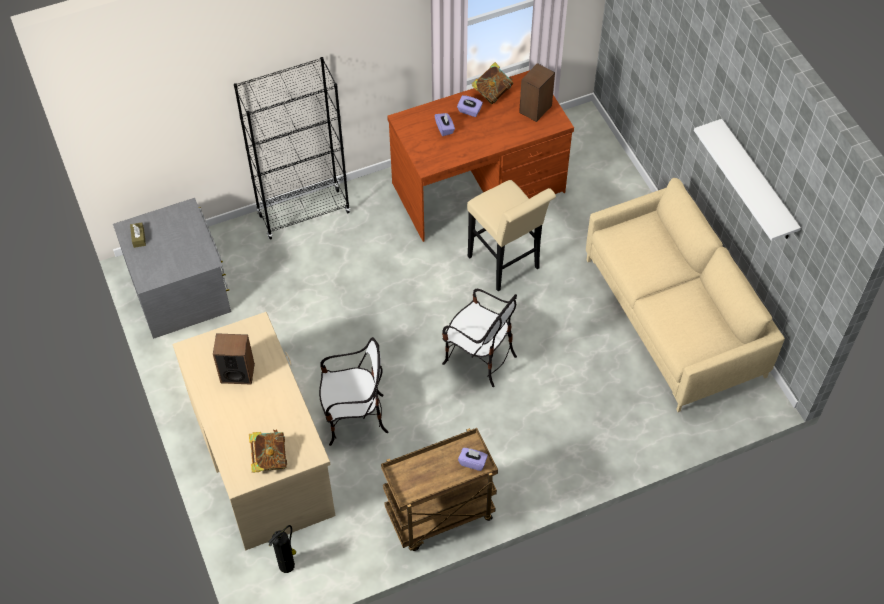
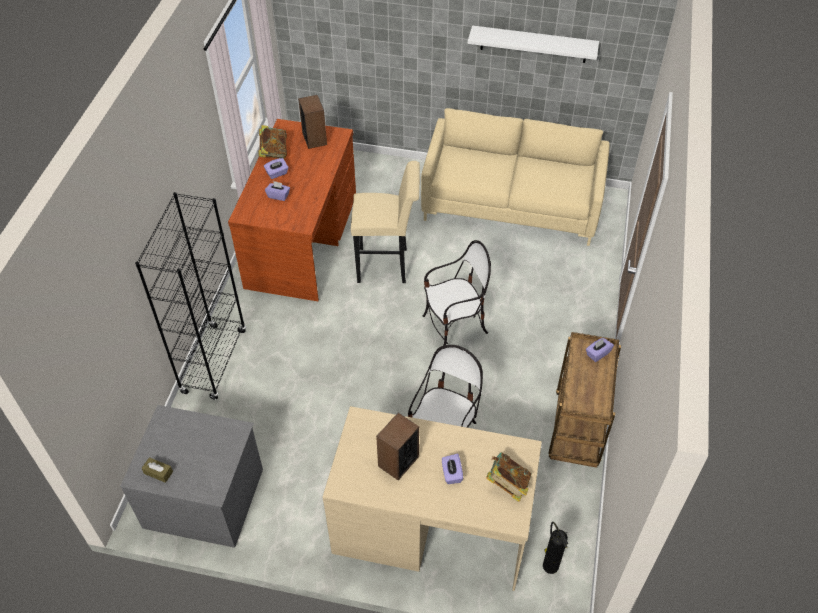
camera: 55 degrees left, 5 degrees down
none -> purple tissue box [442,454,463,484]

